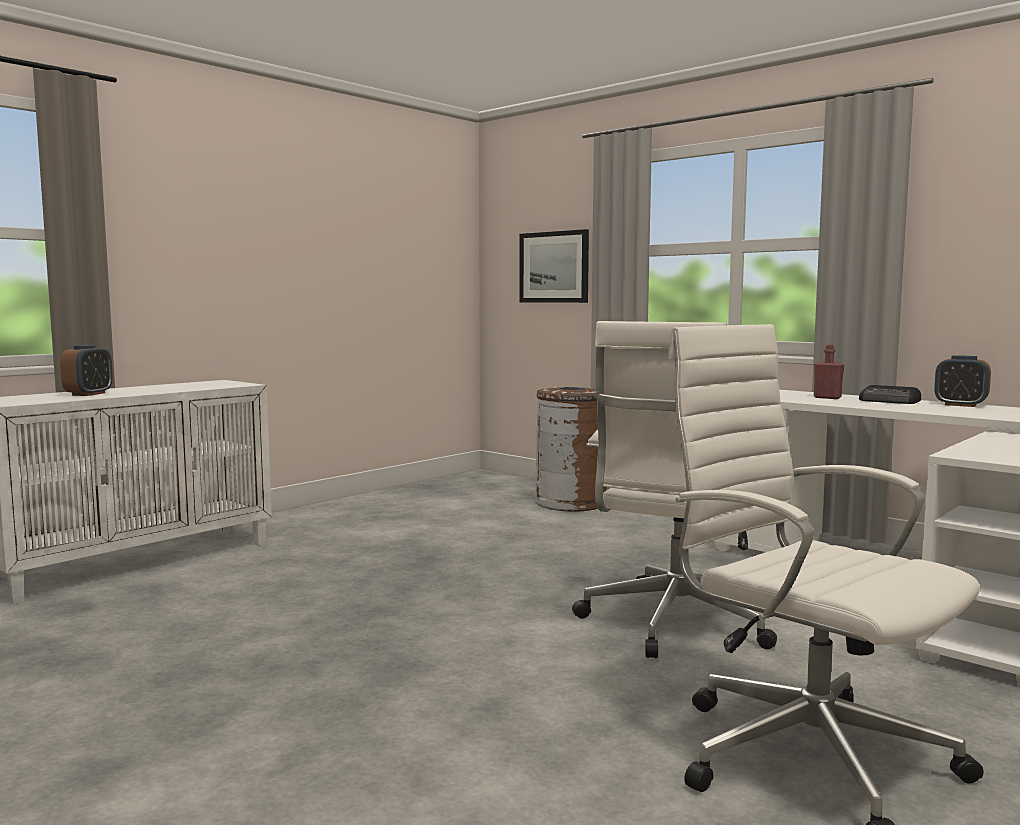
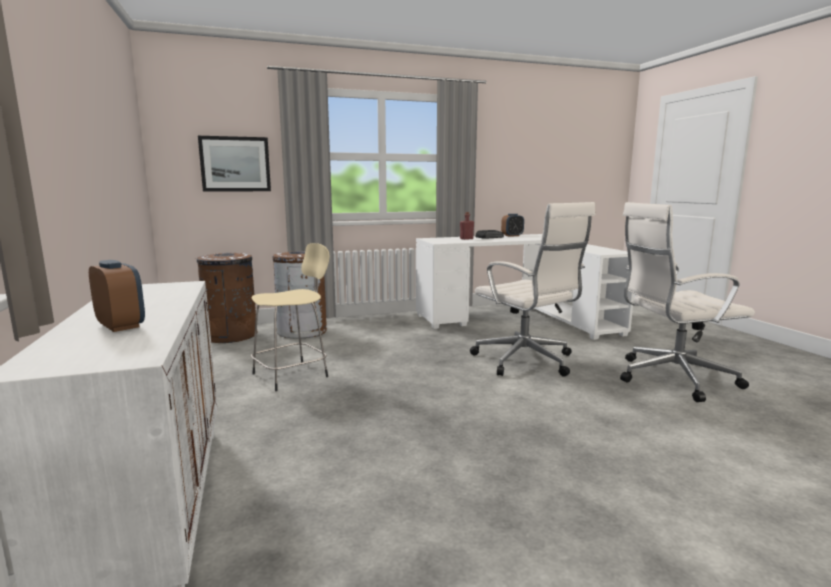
camera: 60 degrees left, 5 degrees up
none -> brown trash can [197,253,256,343]
none -> beige stool [251,243,329,391]

